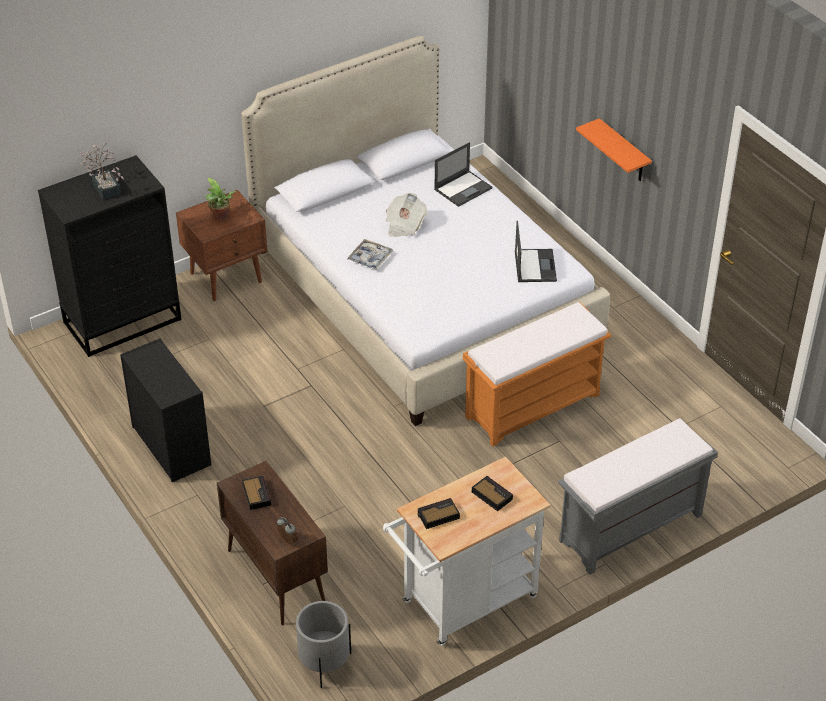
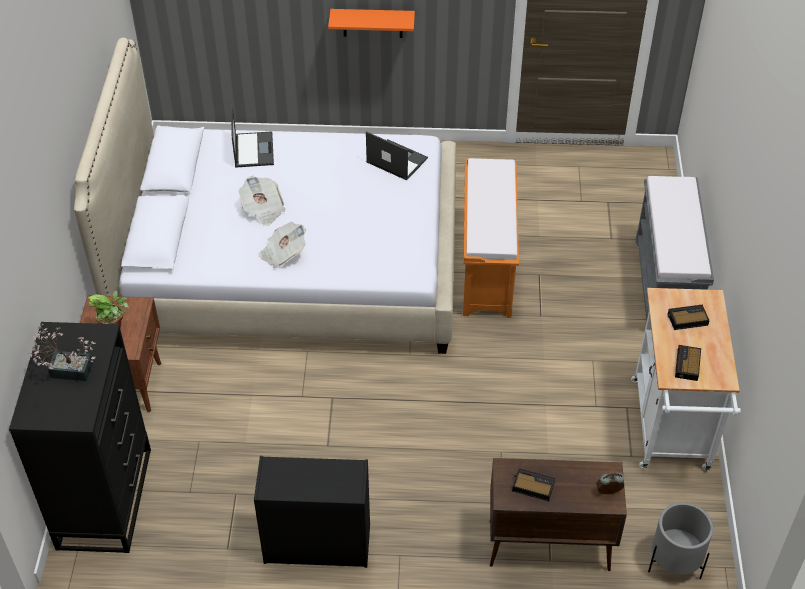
camera: 55 degrees left, 5 degrees up
tray [347,239,393,270] -> newspaper [259,222,306,268]

